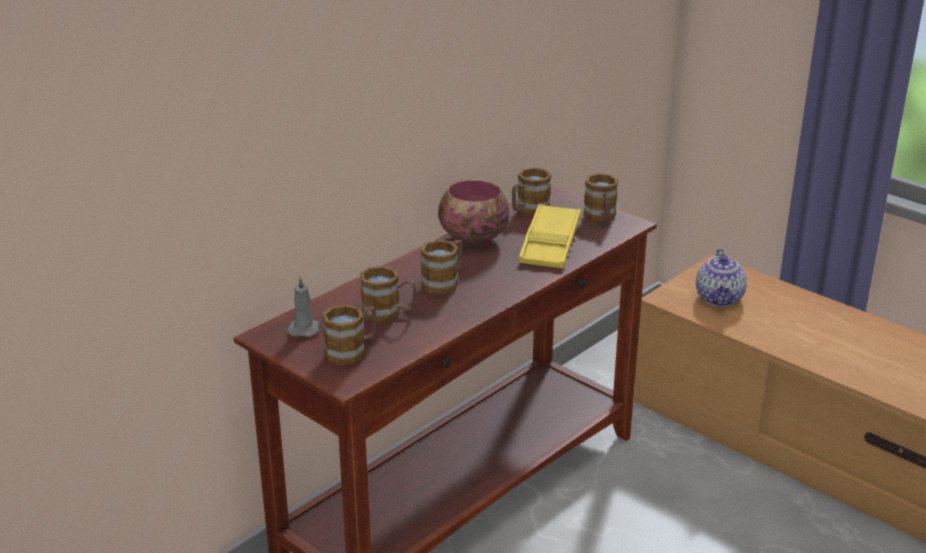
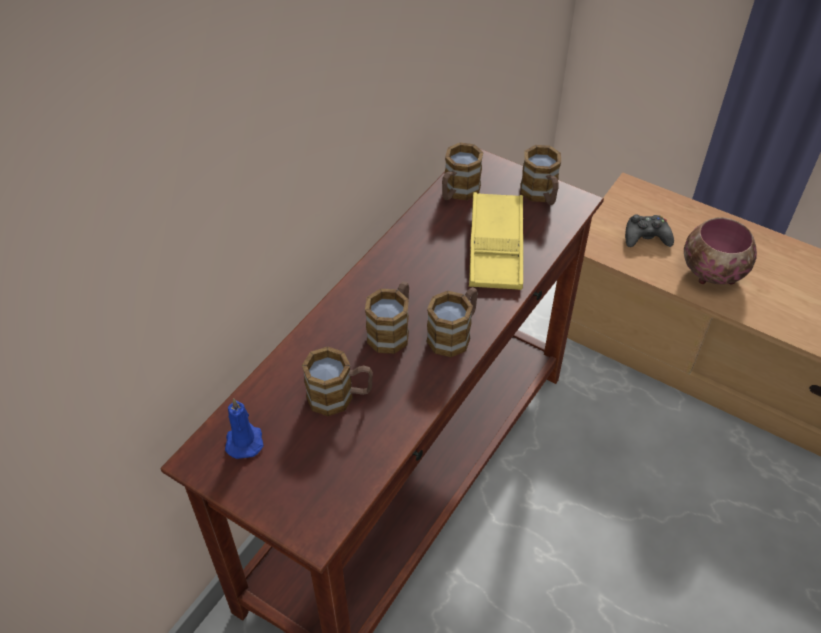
camera: 10 degrees left, 20 degrees up
grey candle [287,276,319,337] -> blue candle [225,398,264,459]
mug [322,304,376,366] -> mug moved to [426,287,478,357]
bowl [438,179,509,248] -> bowl moved to [684,218,757,285]
teapot [696,249,747,306] -> black game controller [625,214,674,247]

